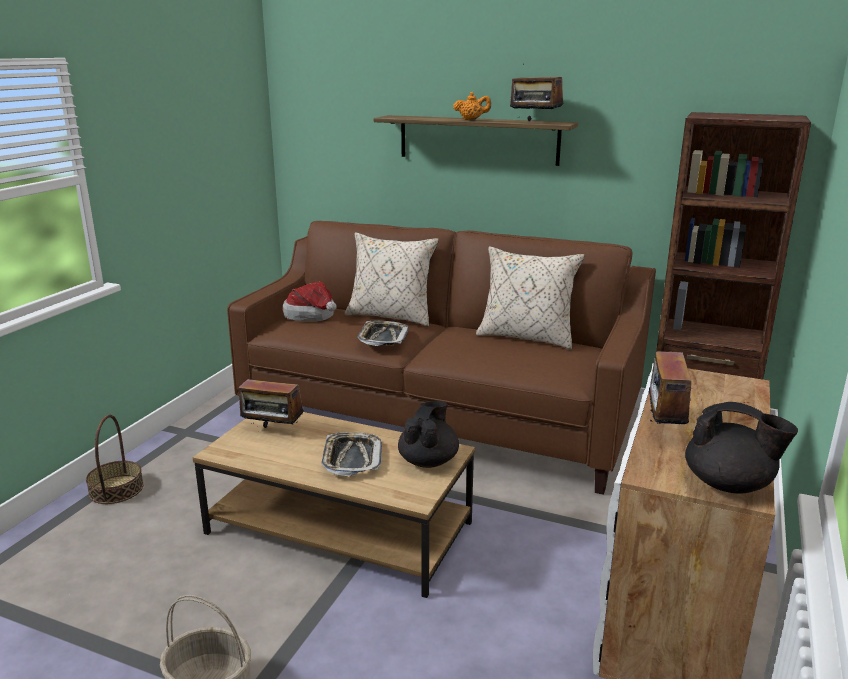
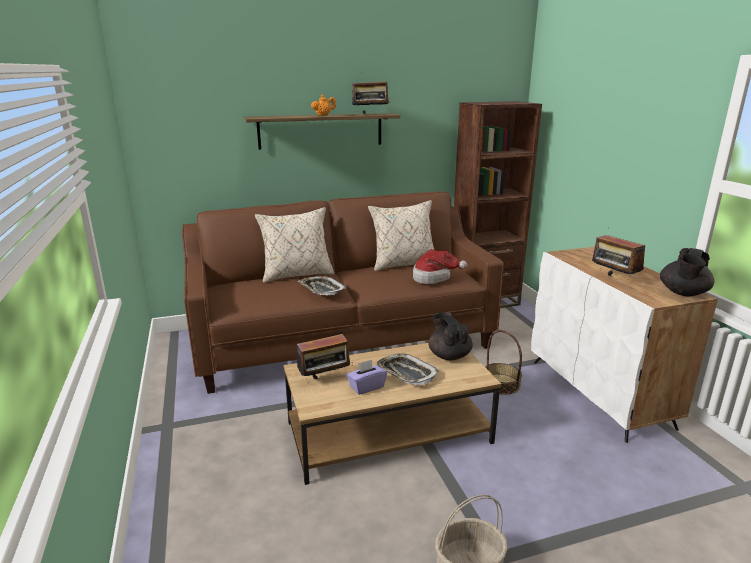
camera: 40 degrees left, 0 degrees up
basket [86,415,144,504] -> basket moved to [485,330,522,395]
hat [283,281,337,321] -> hat moved to [413,249,467,284]
black teapot [685,402,798,494] -> black teapot turned 135 degrees clockwise [660,248,714,296]
none -> purple tissue box [346,360,387,395]

